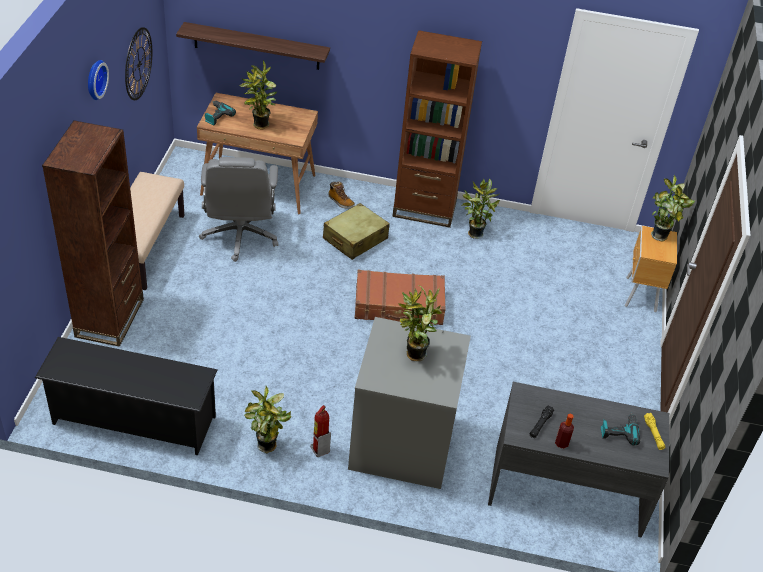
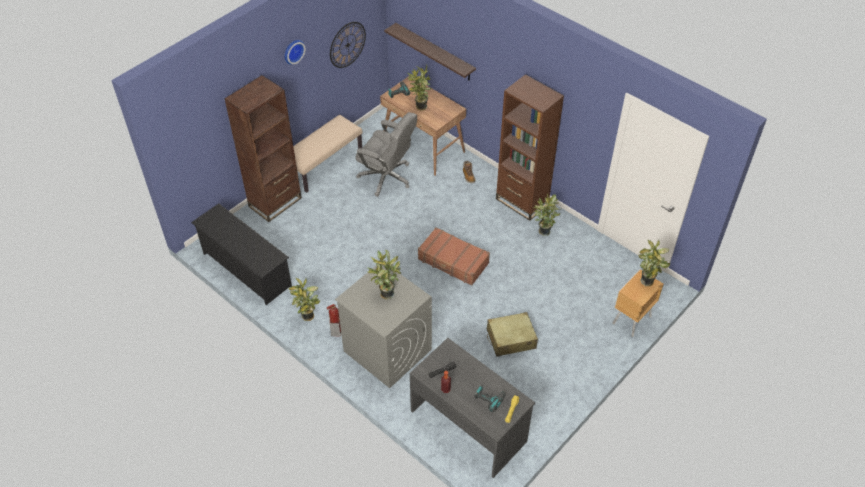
camera: 35 degrees right, 5 degrees up
grey office chair [199,157,278,262] -> grey office chair turned 90 degrees counterclockwise [356,112,417,197]
beige suitcase [323,203,390,260] -> beige suitcase moved to [487,312,538,357]

